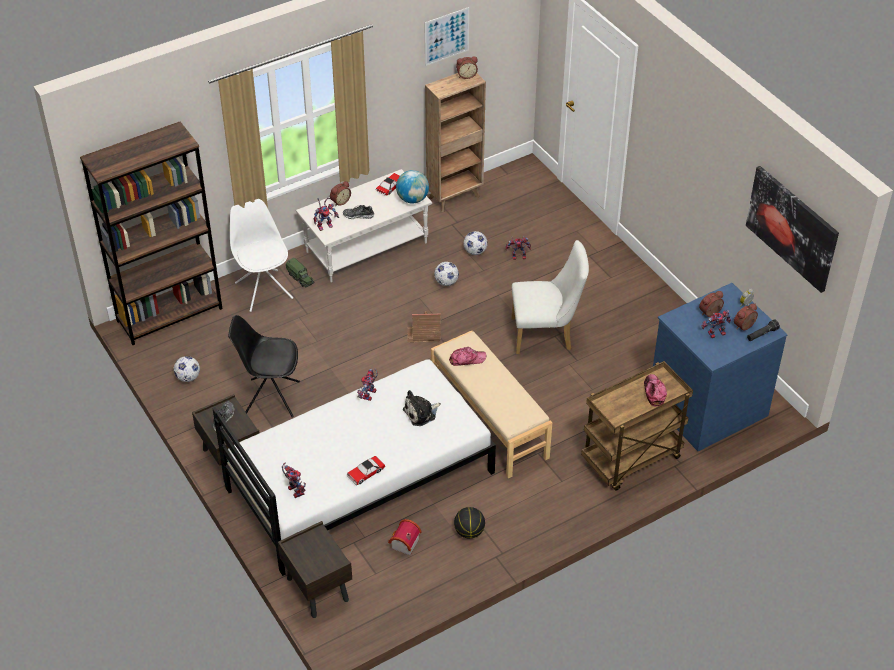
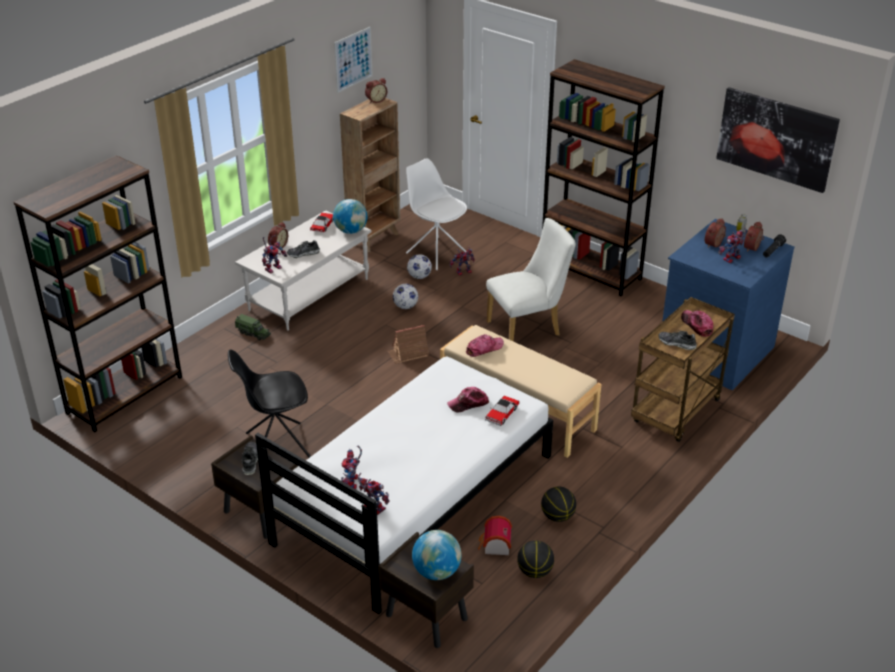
camera: 20 degrees left, 10 degrees down
football [174,356,200,382] -> none
white chair [230,199,293,312] -> white chair moved to [406,158,467,270]
toy car [347,456,385,485] -> toy car moved to [485,396,519,426]
toy robot [357,369,378,401] -> toy robot moved to [341,445,362,489]
plush toy [403,390,441,426] -> cap [447,387,489,413]
none -> globe [412,530,461,580]
none -> basketball [517,541,554,578]
none -> brown bookcase [542,59,665,296]
none -> shoe [659,331,697,350]

